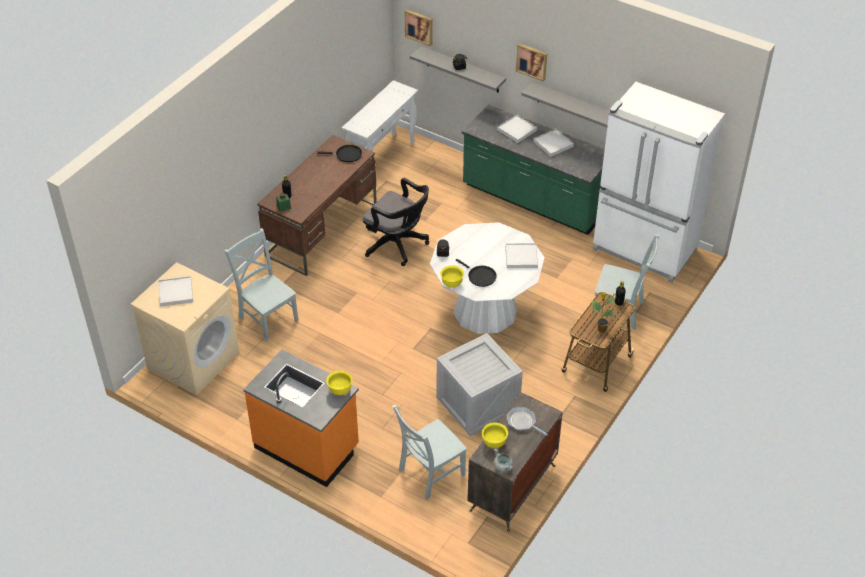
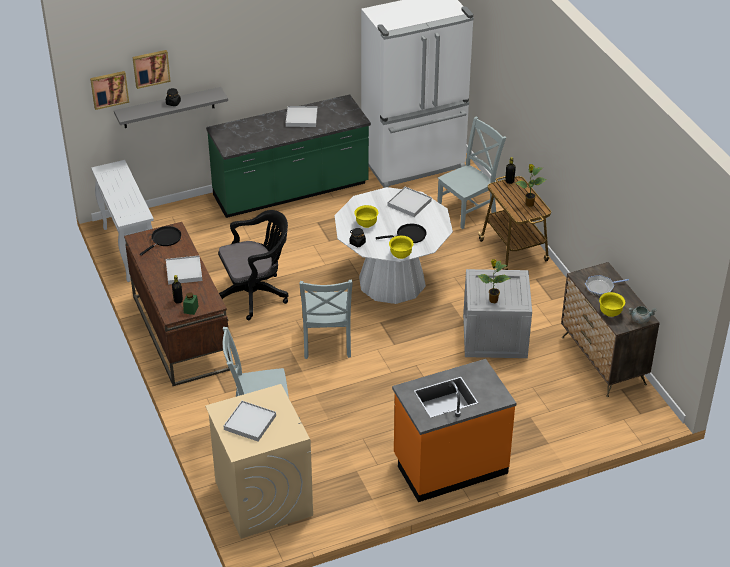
camera: 55 degrees left, 5 degrees down
yellow bowl [326,370,352,395] -> yellow bowl moved to [354,205,379,228]
grey chair [392,404,467,500] -> grey chair moved to [299,280,353,359]
white tray [497,115,537,143] -> white tray moved to [166,256,203,285]
picture [516,43,547,82] -> picture moved to [132,50,171,89]
grey shelf [521,82,610,127] -> none
none -> potted plant [477,259,511,303]

